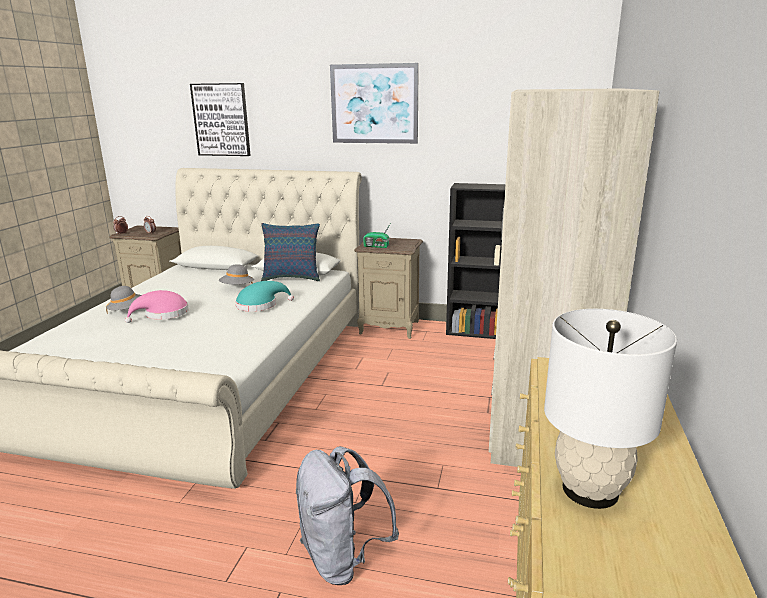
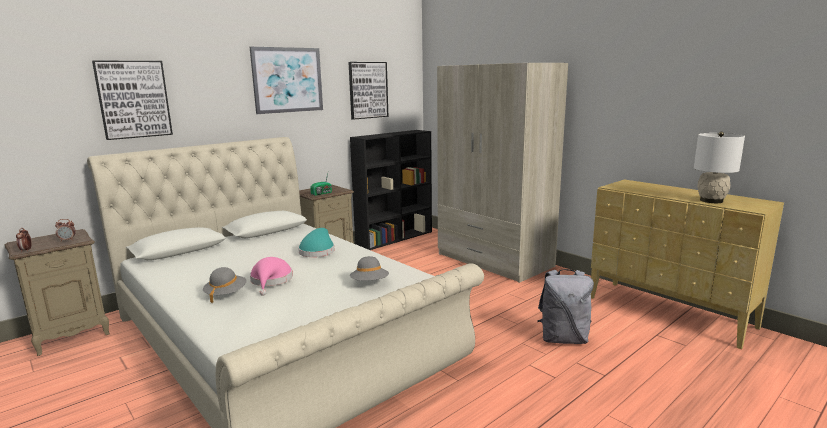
camera: 55 degrees left, 5 degrees down
grey hat [219,264,254,284] -> grey hat moved to [350,256,389,281]
blue pillow [261,223,320,281] -> none
none -> picture [348,62,389,120]

